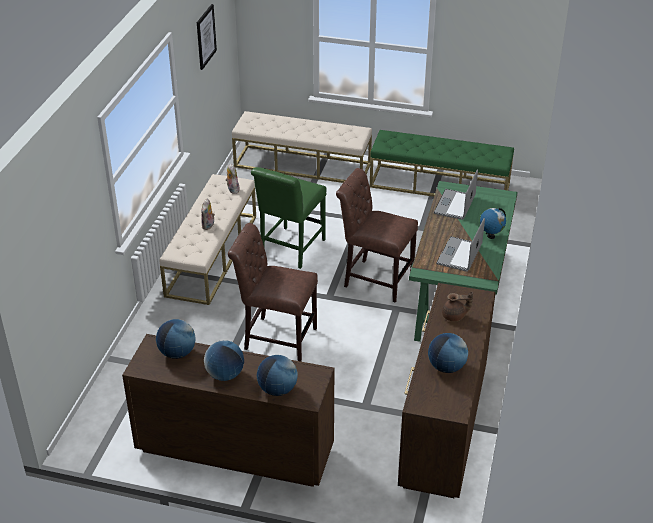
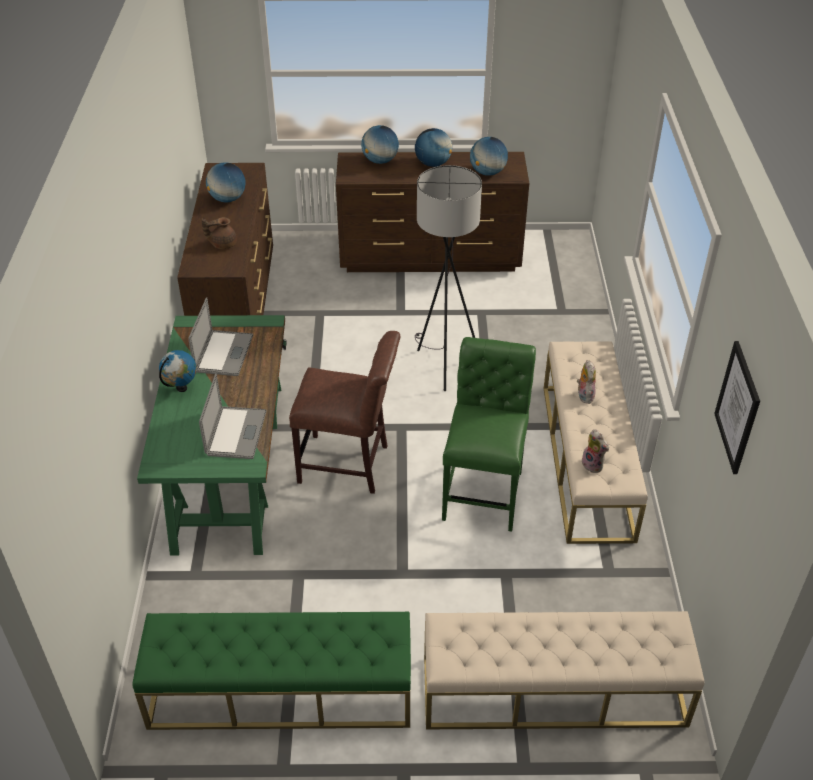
camera: 165 degrees right, 5 degrees up
brown chair [228,223,318,361] -> grey floor lamp [415,165,482,391]

